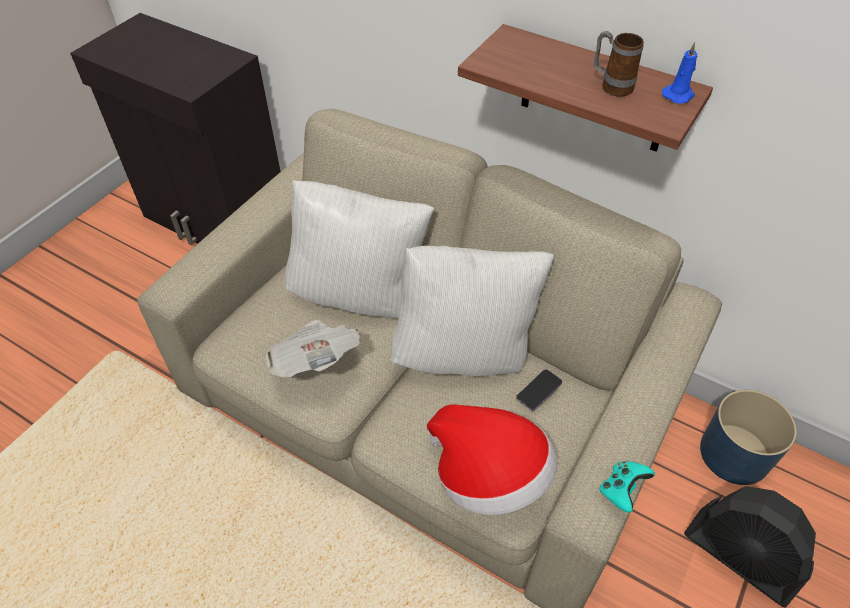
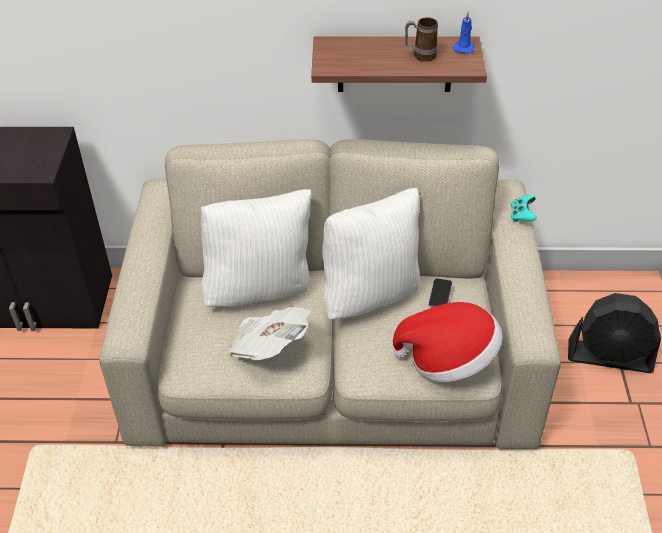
camera: 30 degrees left, 5 degrees down
turquoise game controller [599,461,655,512] -> turquoise game controller moved to [511,195,536,222]
blue planter [700,390,797,485] -> none

